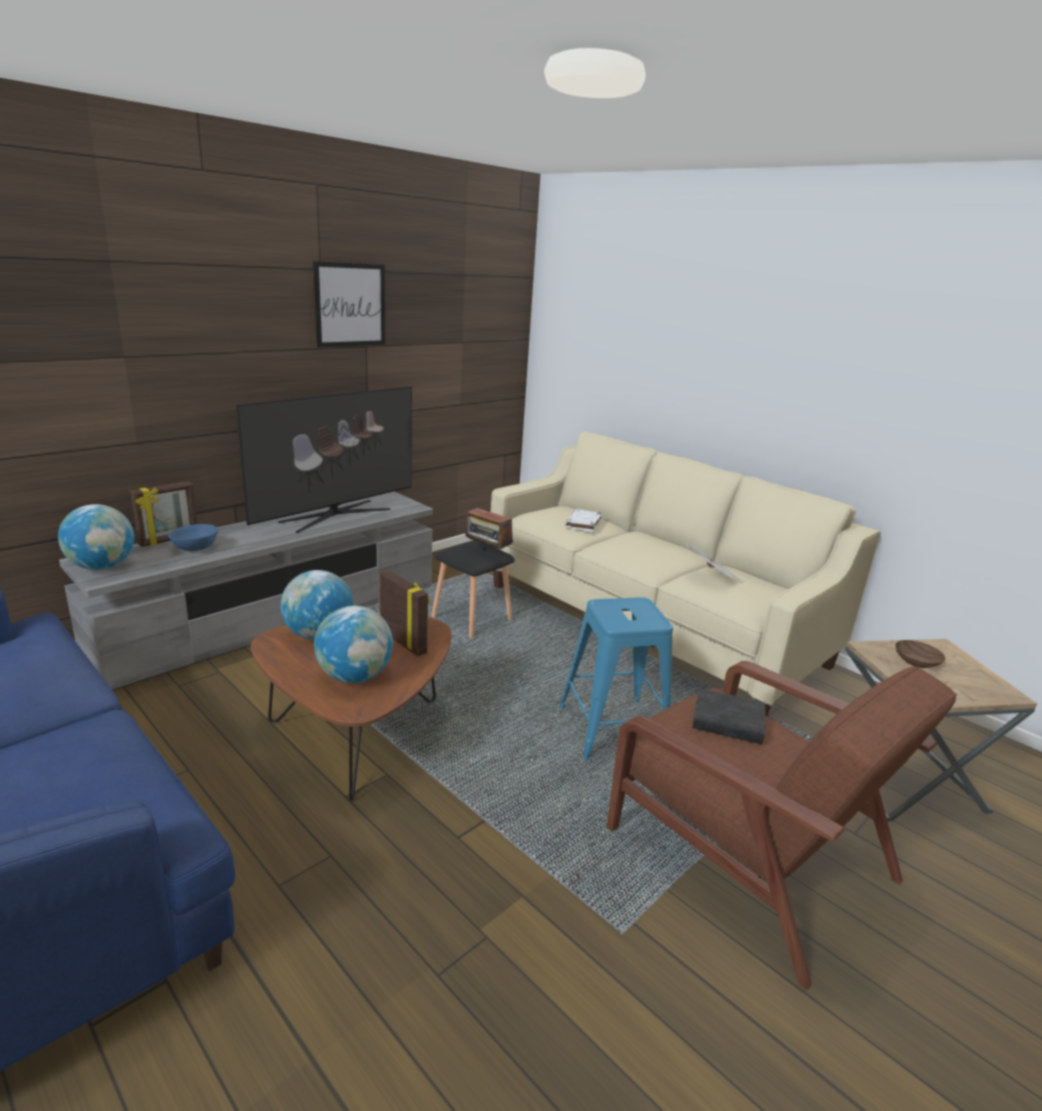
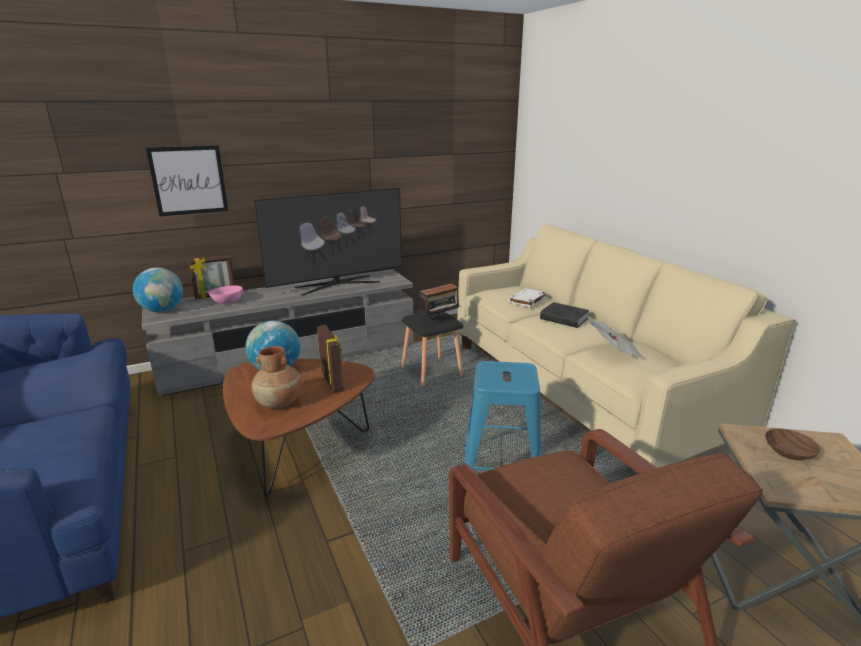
camera: 20 degrees right, 0 degrees up
blue bowl [168,524,218,551] -> pink bowl [209,285,243,304]
picture [313,261,385,347] -> picture moved to [146,145,228,216]
globe [314,606,393,683] -> brown vase [251,346,302,409]
radio [465,508,513,550] -> radio turned 90 degrees counterclockwise [419,283,459,320]
black book [692,688,765,744] -> black book moved to [540,302,589,328]

